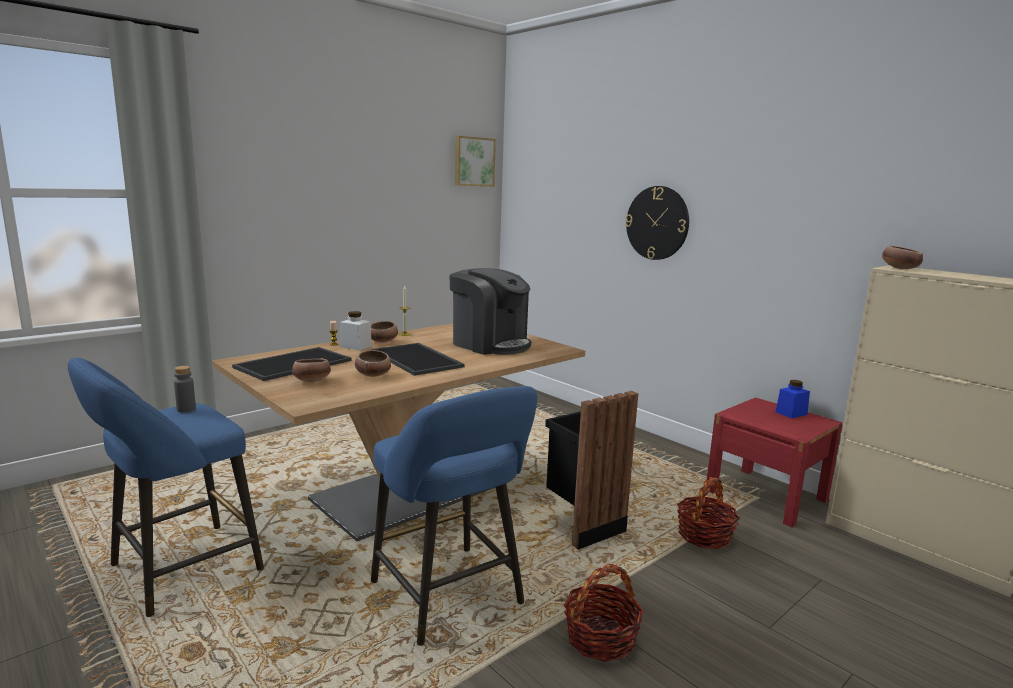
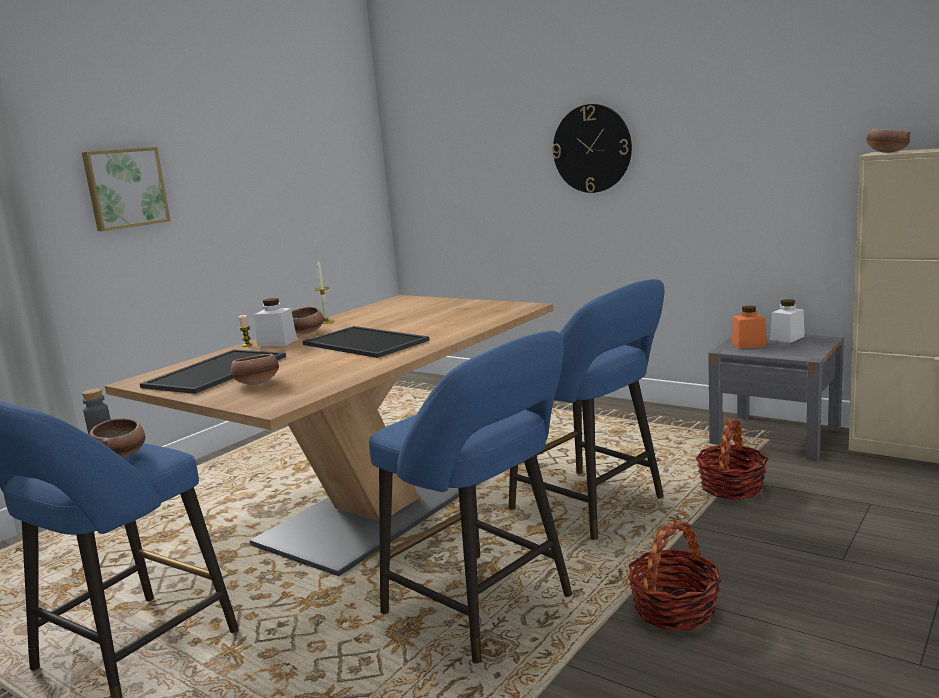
camera: 10 degrees left, 0 degrees up
bowl [355,350,391,377] -> bowl moved to [89,418,145,458]
coffee machine [449,268,531,355] -> none
picture [455,136,496,186] -> picture moved to [82,147,171,231]
black trash can [545,391,638,550] -> blue stool [509,279,665,540]
red nightstand [706,397,843,527] -> grey nightstand [708,332,844,461]
blue jar [775,380,810,418] -> white jar [770,299,804,343]
none -> orange jar [732,306,767,349]

